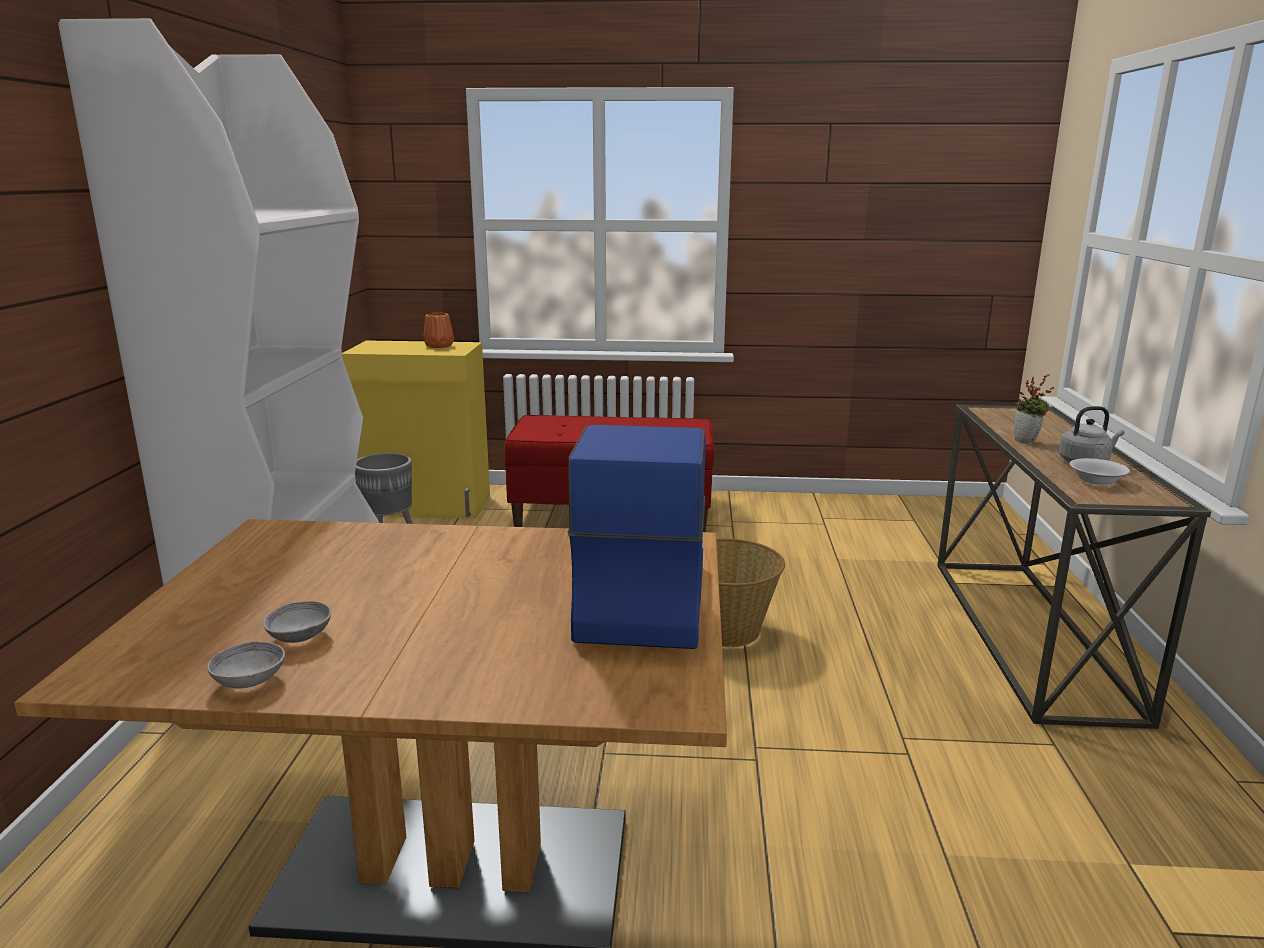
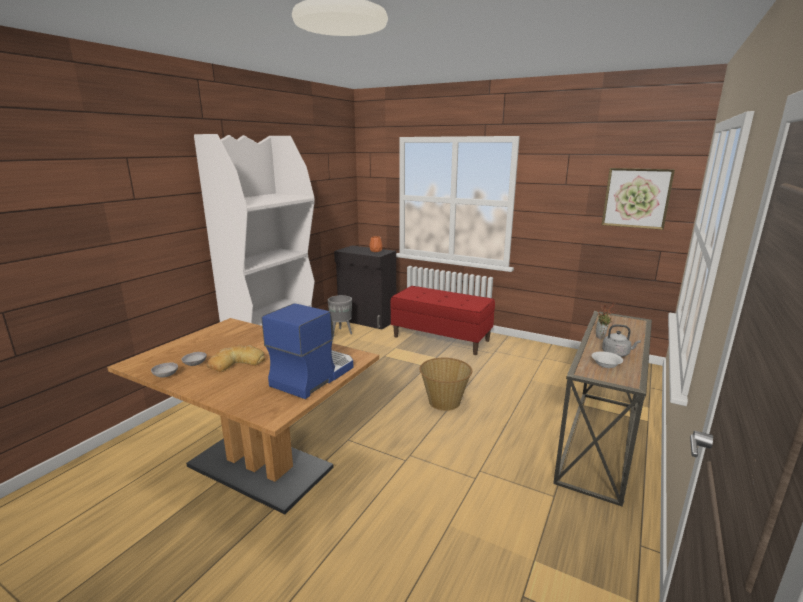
camera: 25 degrees right, 0 degrees up
yellow cabinet [342,340,490,519] -> black cabinet [334,245,396,329]
none -> bread [207,345,265,372]
none -> picture [602,168,675,230]

